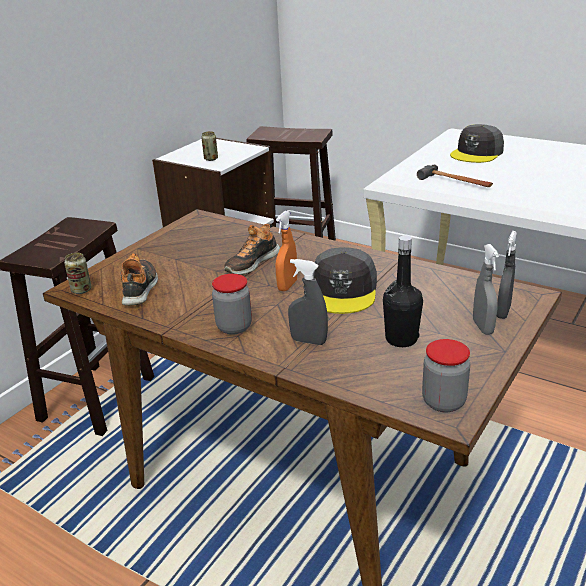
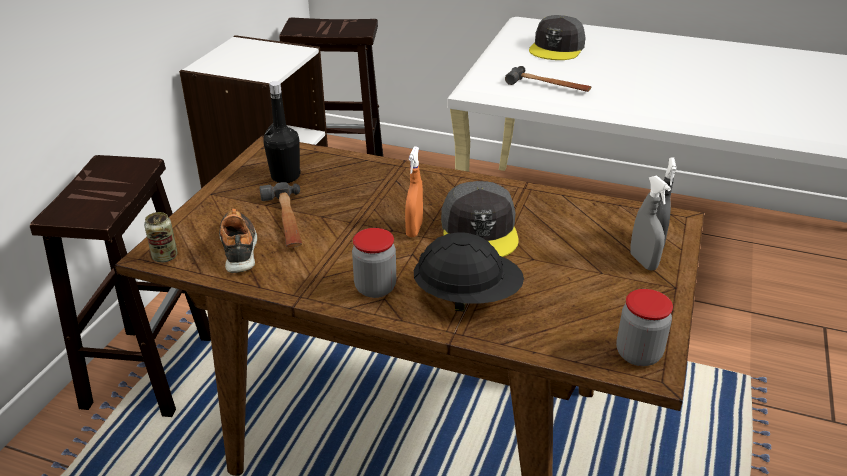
camera: 15 degrees left, 5 degrees up
can [201,131,218,161] -> none
shoe [224,223,280,275] -> none
grey spray bottle [288,259,328,345] -> black hard hat [414,232,524,312]
black bottle [383,235,423,347] -> black bottle moved to [263,81,301,183]
none -> hammer [259,182,302,248]

